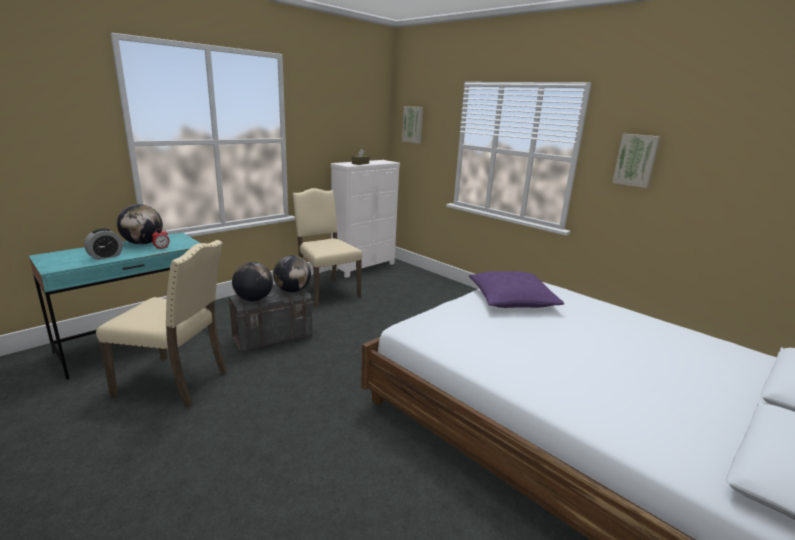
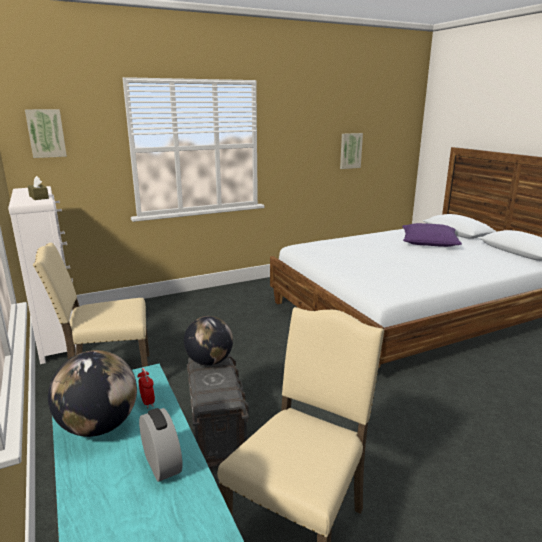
camera: 70 degrees left, 0 degrees up
globe [232,262,273,301] -> none
purple pillow [469,271,564,308] -> purple pillow moved to [402,223,462,247]
picture [612,134,660,188] -> picture moved to [340,133,363,169]

